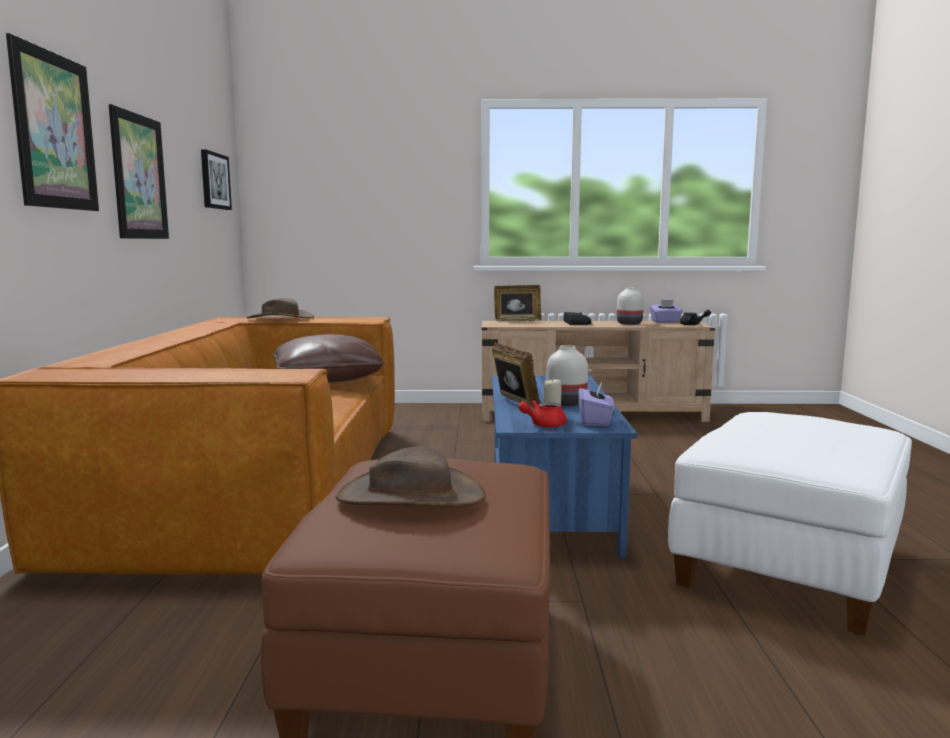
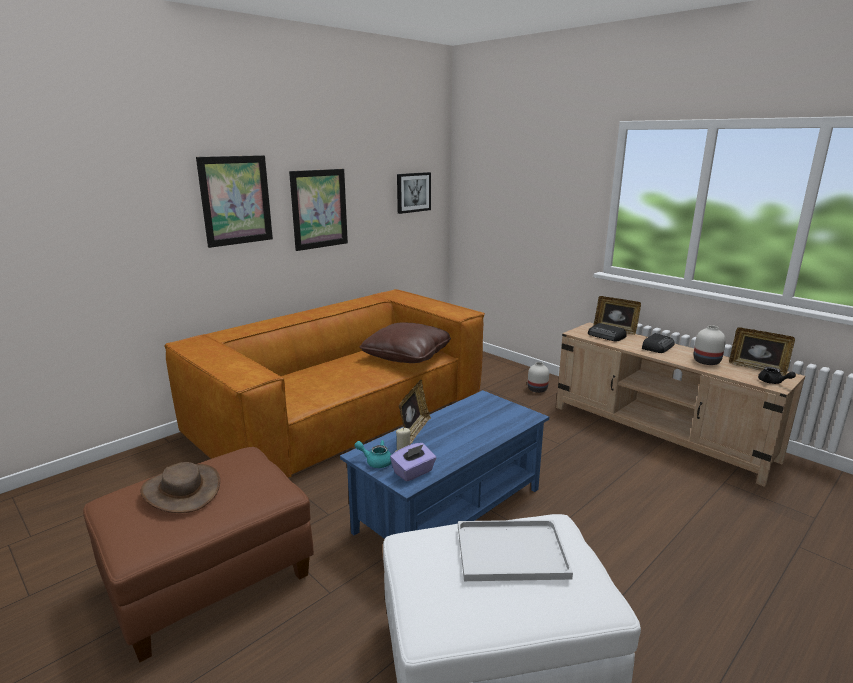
camera: 45 degrees right, 10 degrees up
brown hat [247,298,314,319] -> none
red teapot [518,400,567,428] -> turquoise teapot [355,440,391,468]
white vase [546,345,588,406] -> white vase moved to [528,362,549,393]
purple tissue box [650,300,683,323] -> picture frame [729,327,795,376]
none -> white tray [458,520,573,581]
none -> radio [588,323,627,341]

